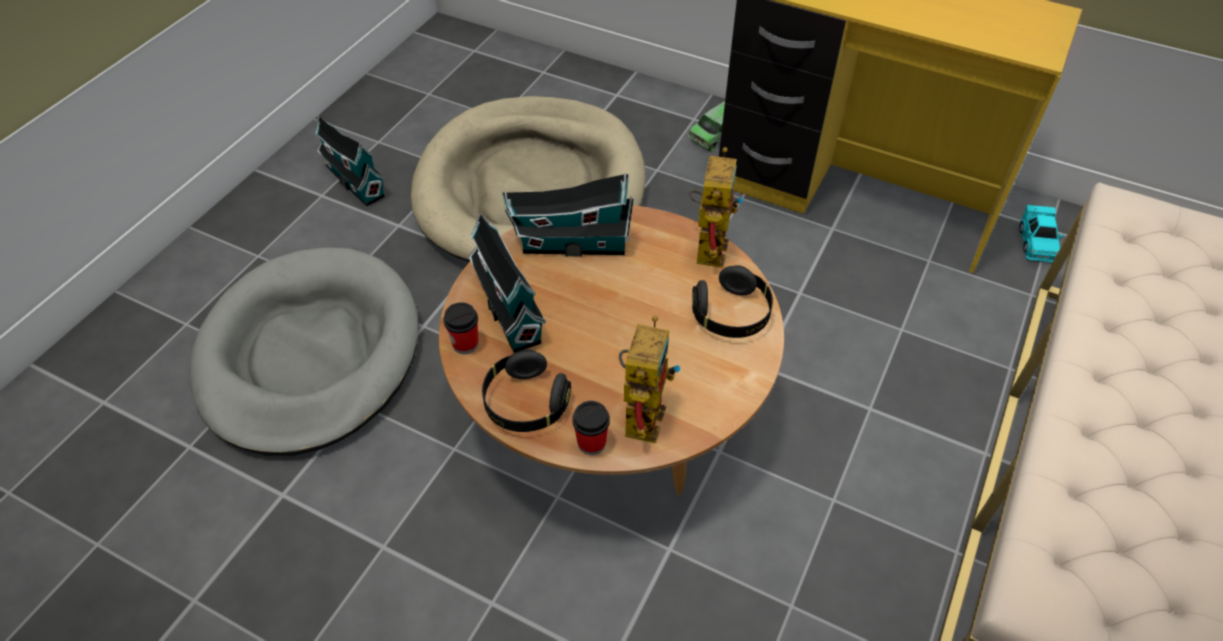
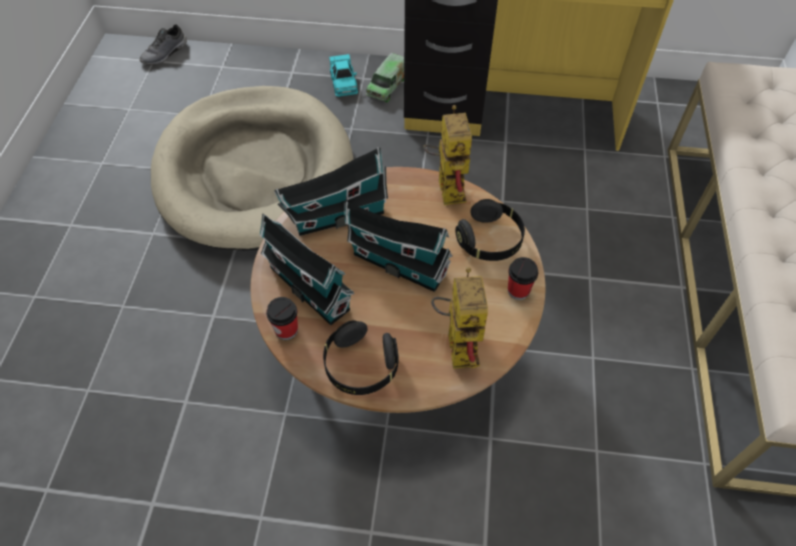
camera: 20 degrees left, 5 degrees up
grey dog bed [189,247,419,456] -> none
toy house [315,115,385,206] -> toy house moved to [344,201,453,292]
cup [572,401,610,455] -> cup moved to [508,257,538,300]
turquoise toy car [1019,205,1064,263] -> turquoise toy car moved to [329,54,358,97]
none -> grey shoe [140,24,187,65]

